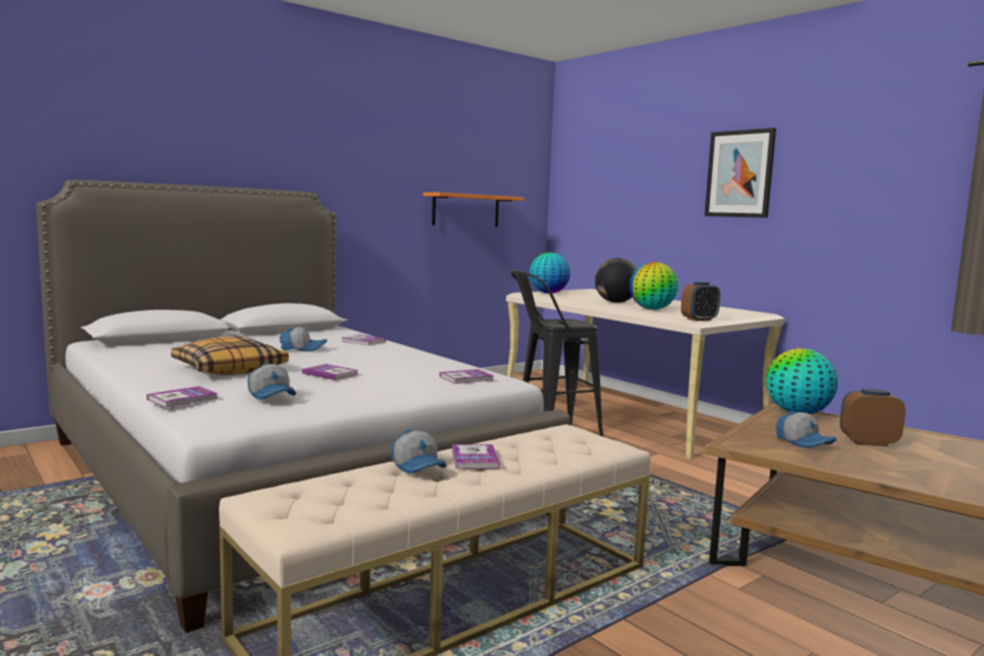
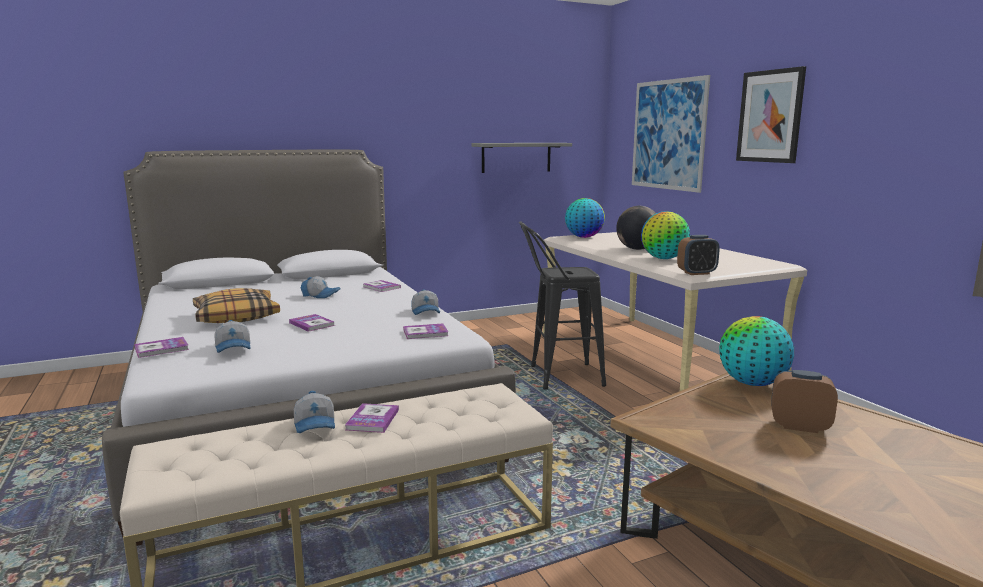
camera: 15 degrees right, 5 degrees up
orange shelf [423,192,524,227] -> grey shelf [472,143,572,173]
cap [776,411,837,448] -> cap moved to [411,289,440,315]
none -> picture [632,75,710,193]

